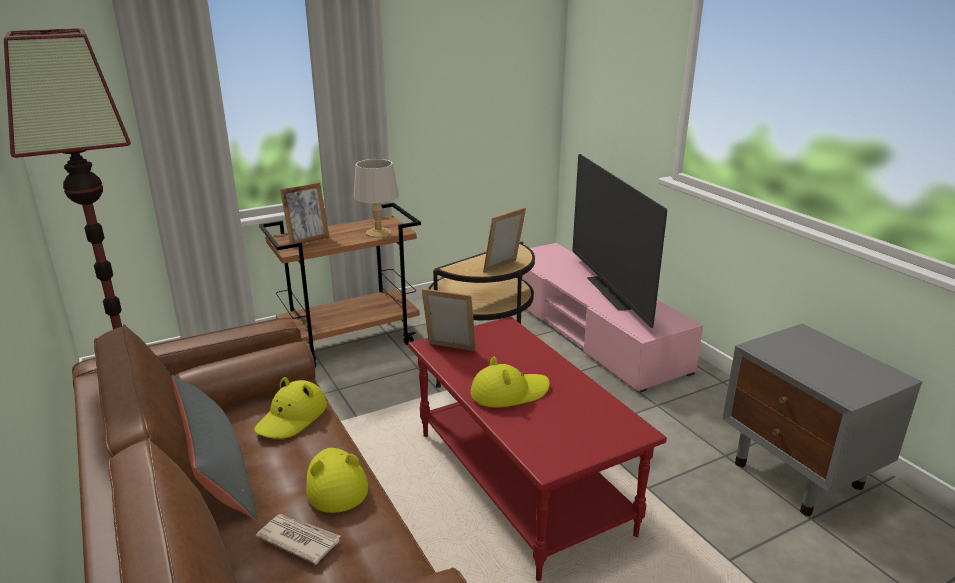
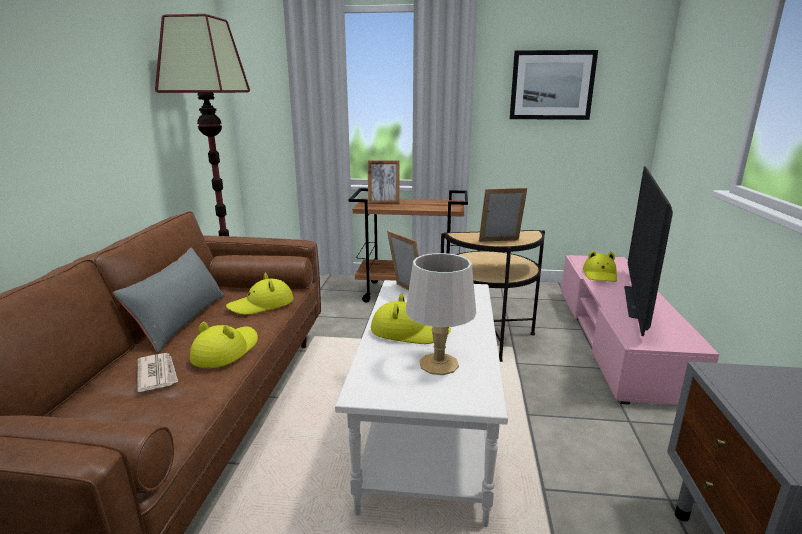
camera: 35 degrees right, 5 degrees down
grey table lamp [354,159,399,238] -> grey table lamp moved to [406,253,476,375]
red coffee table [408,317,667,581] -> white coffee table [335,280,508,527]
none -> picture [510,50,598,120]
none -> yellow hat [583,251,617,282]

